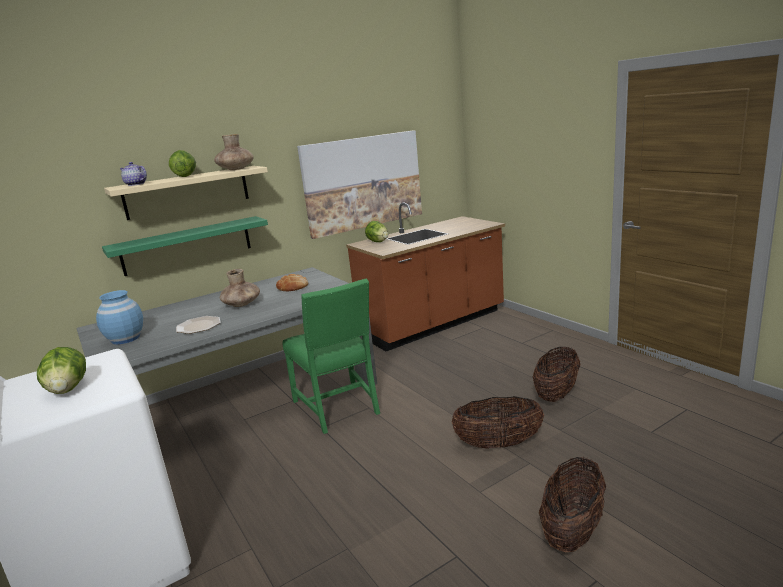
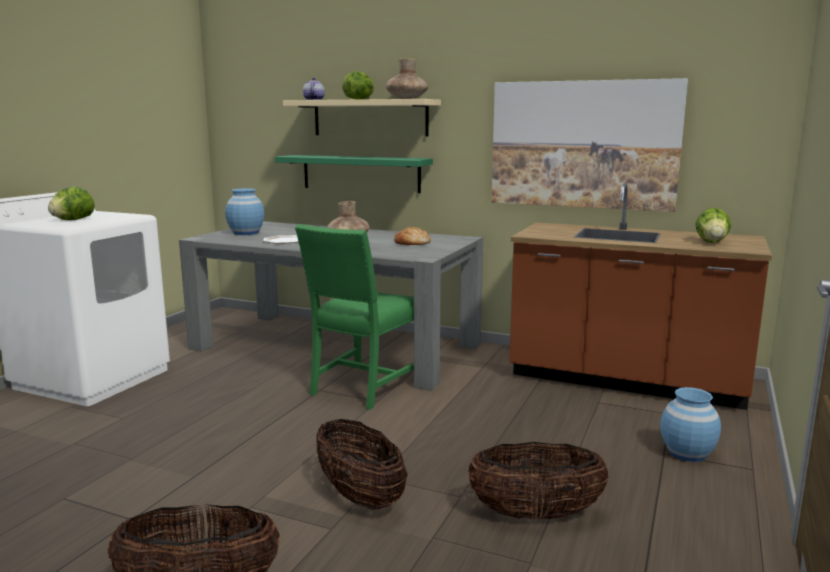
camera: 55 degrees right, 5 degrees down
lettuce [365,221,388,242] -> lettuce moved to [695,208,731,243]
none -> blue vase [660,387,721,462]

